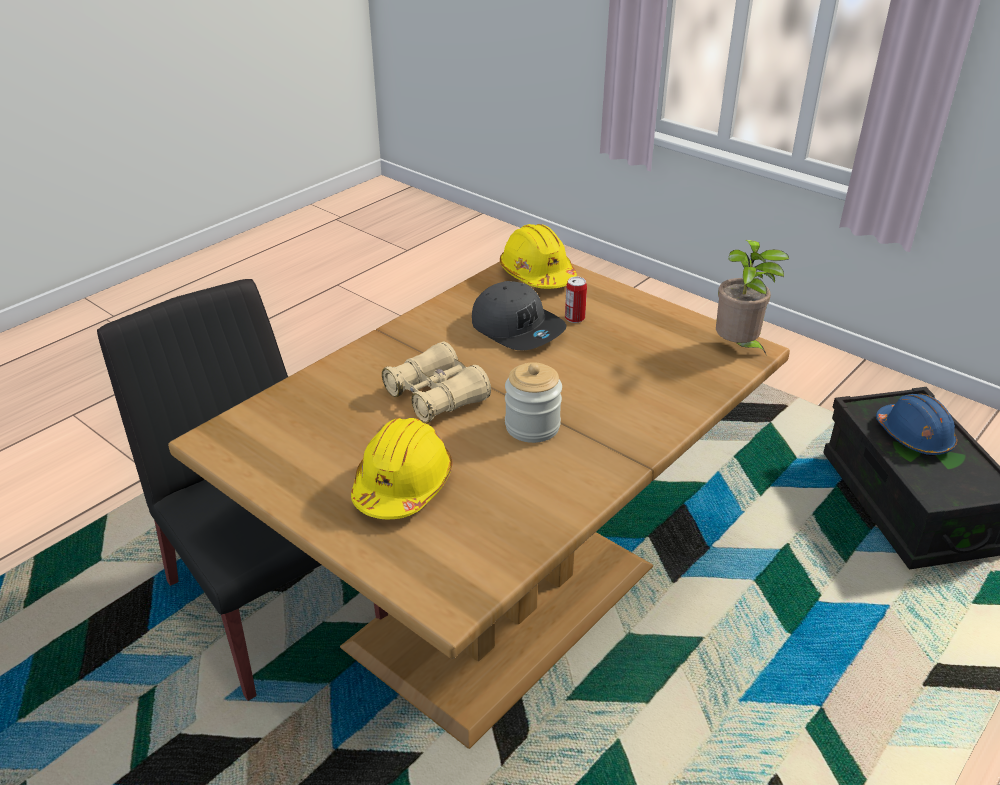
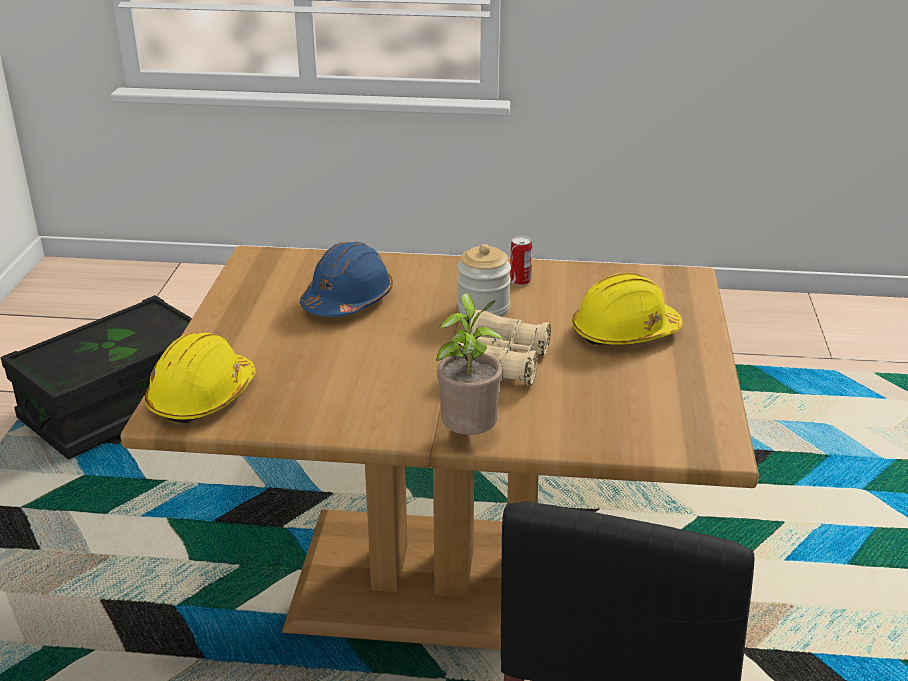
camera: 125 degrees left, 5 degrees down
grey cap [472,281,567,350] -> none
can [565,277,587,323] -> can moved to [510,236,532,286]
potted plant [716,240,789,356] -> potted plant moved to [436,293,504,435]
blue hard hat [876,394,957,456] -> blue hard hat moved to [300,242,393,317]

